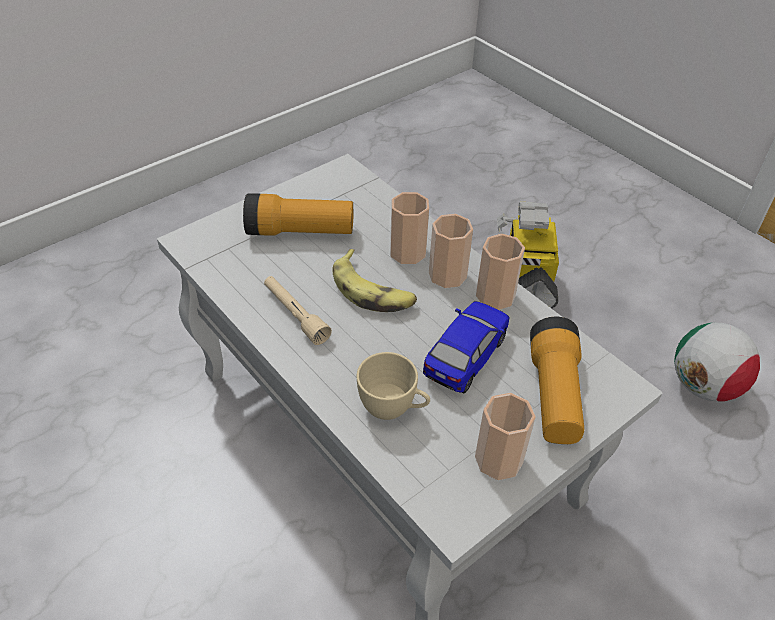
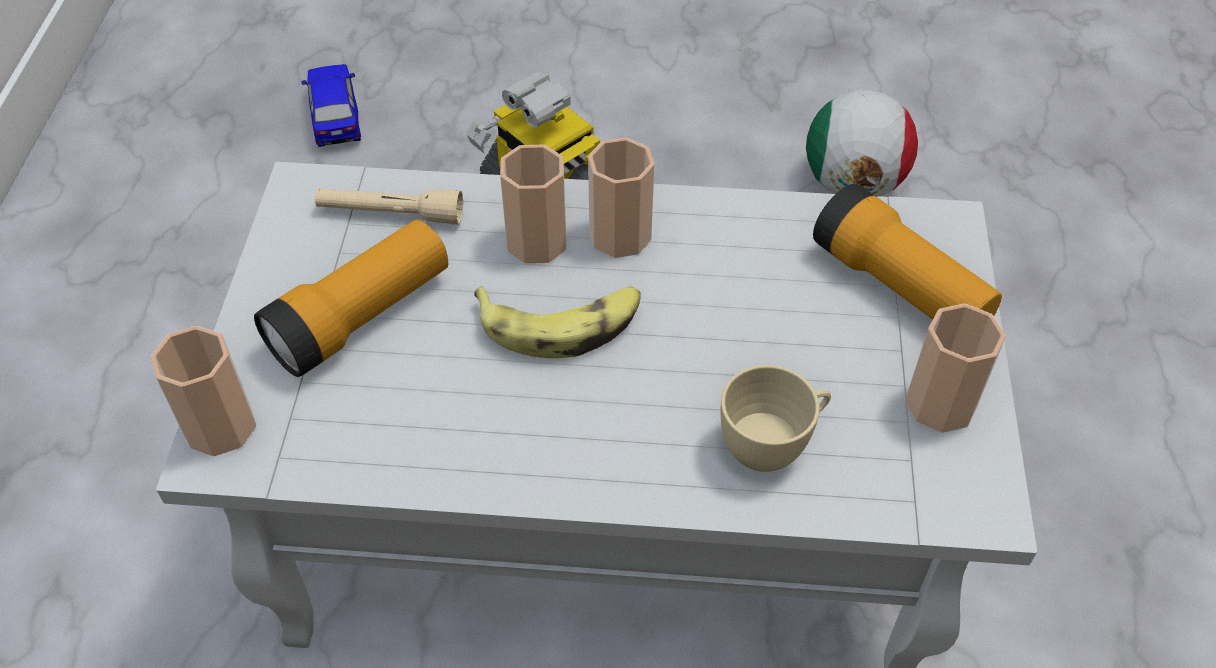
camera: 45 degrees left, 5 degrees up
beige flashlight [264,276,332,345] -> beige flashlight moved to [315,188,463,225]
toy car [423,301,510,393] -> toy car moved to [302,64,361,147]
cup [476,234,525,310] -> cup moved to [151,326,256,456]

